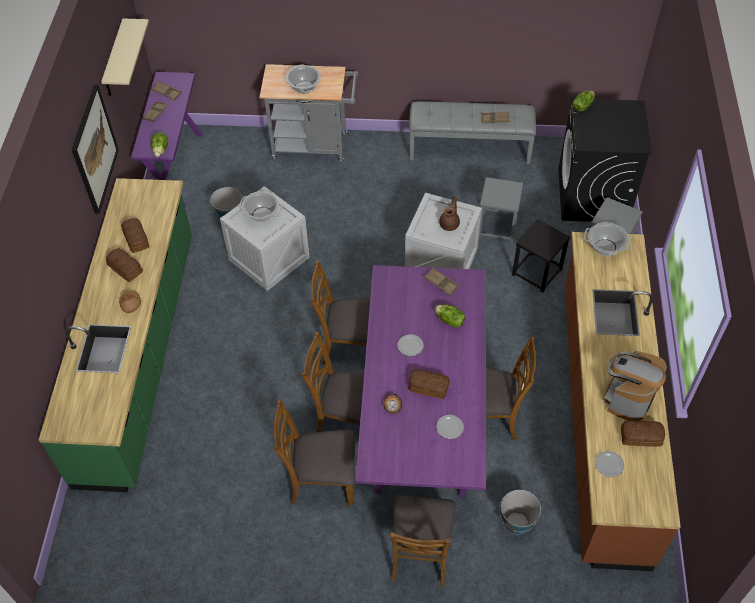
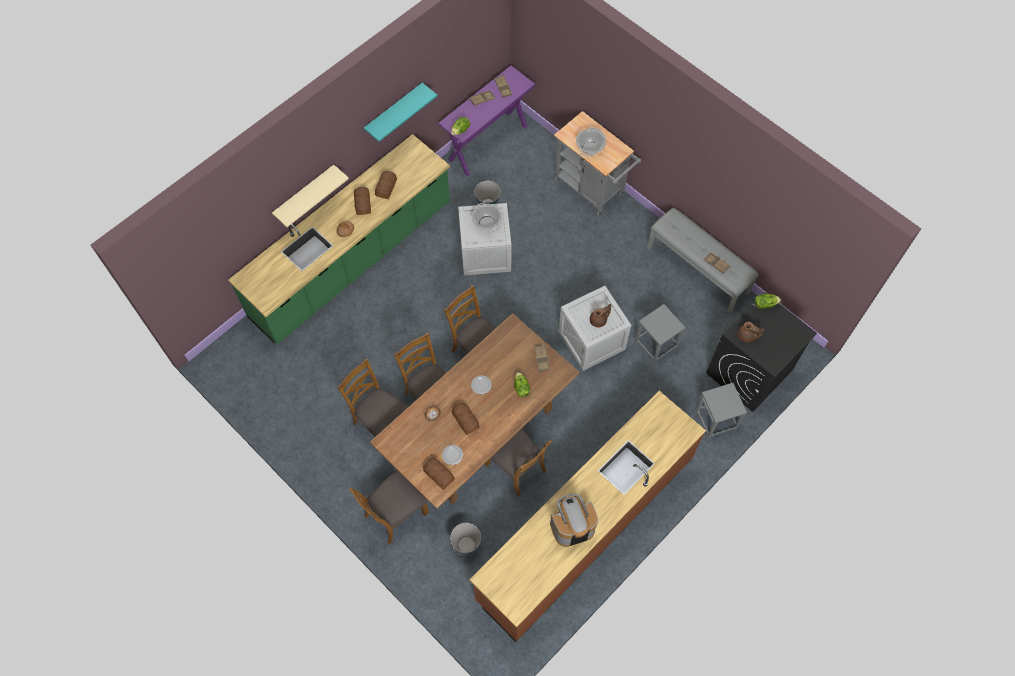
camera: 40 degrees right, 10 degrees up
picture [72,85,119,214] -> turquoise shelf [364,83,437,142]
beige shelf [101,19,149,96] -> beige shelf moved to [272,165,349,227]
purple dining table [355,265,486,498] -> brown dining table [370,313,579,509]
black stool [512,219,570,292] -> none
cooking pot [584,222,632,256] -> none
plate [595,451,624,477] -> none
bread [621,420,665,447] -> bread moved to [423,458,455,490]
none -> brown teapot [737,322,765,342]

